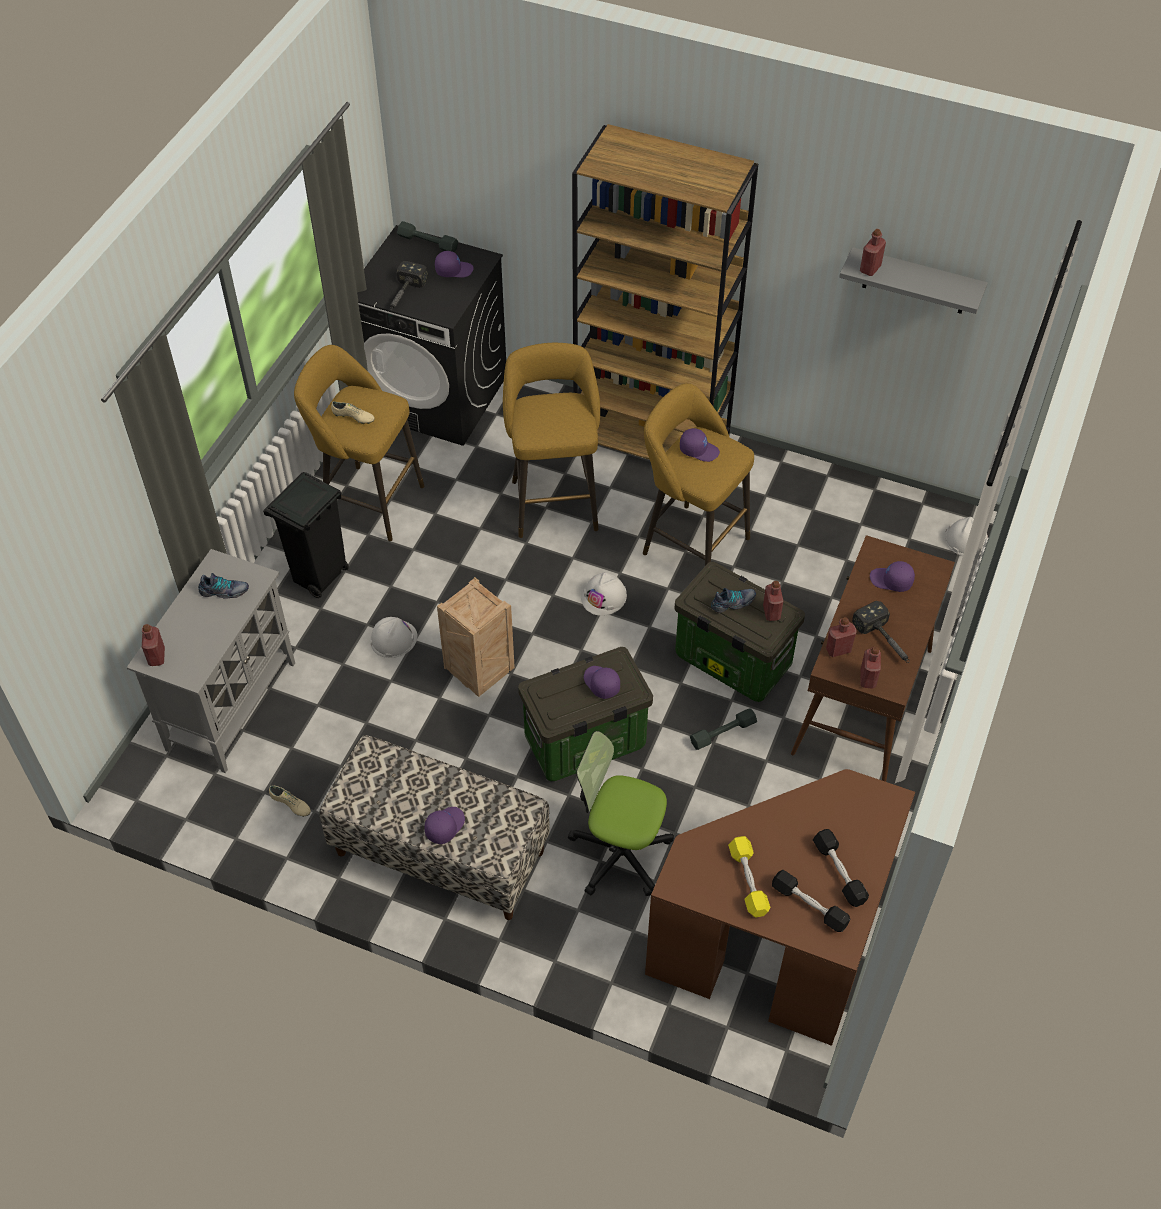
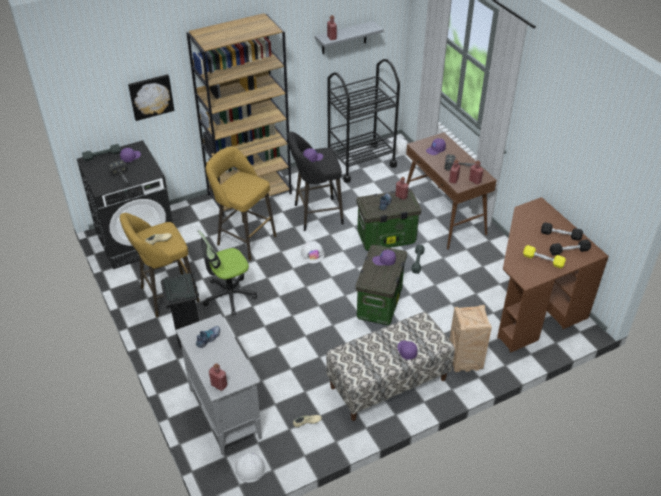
camera: 50 degrees left, 10 degrees down
white hard hat [370,617,418,658] -> white hard hat moved to [235,453,265,483]
crate [437,577,515,697] -> crate moved to [449,305,492,372]
office chair [568,731,674,896] -> office chair moved to [198,230,257,316]
yellow stool [643,383,754,566] -> black stool [288,132,344,231]
none -> picture [128,74,174,121]
none -> black cart [328,59,400,183]

